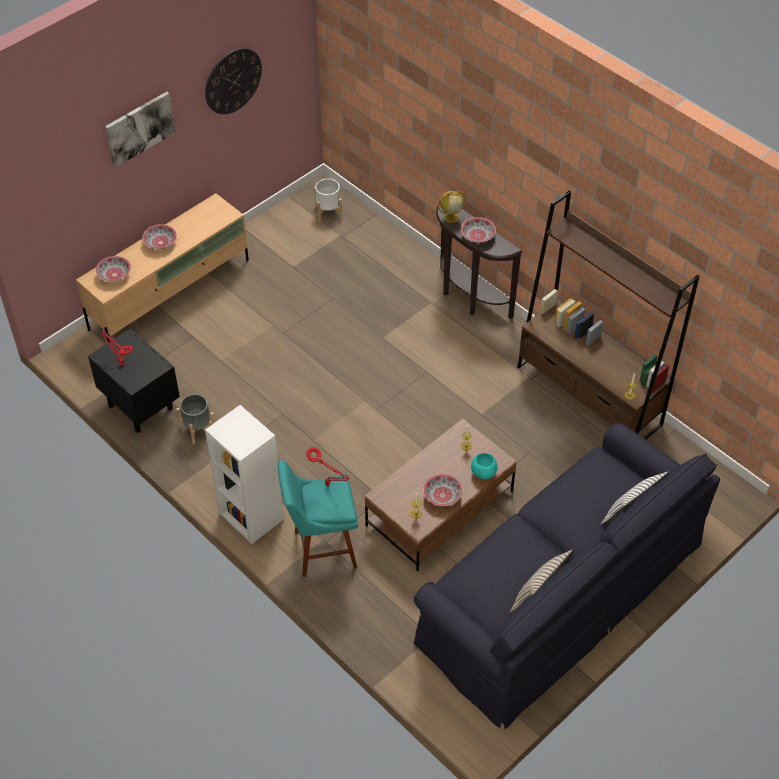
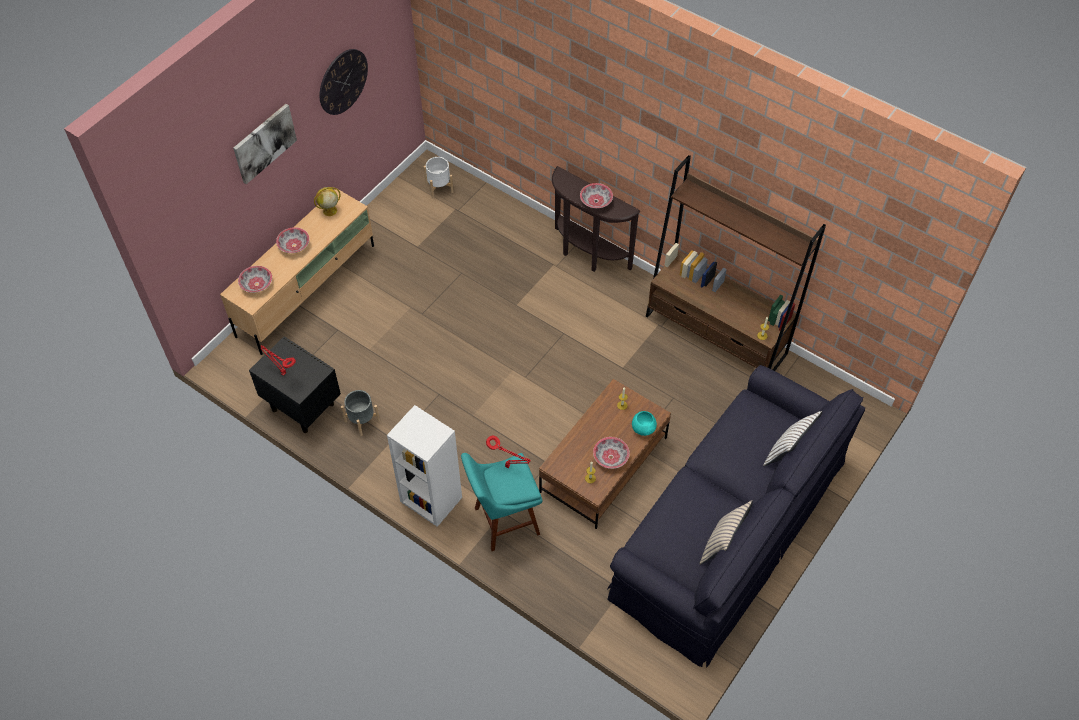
camera: 10 degrees left, 5 degrees up
globe [438,191,466,223] -> globe moved to [314,187,340,216]

